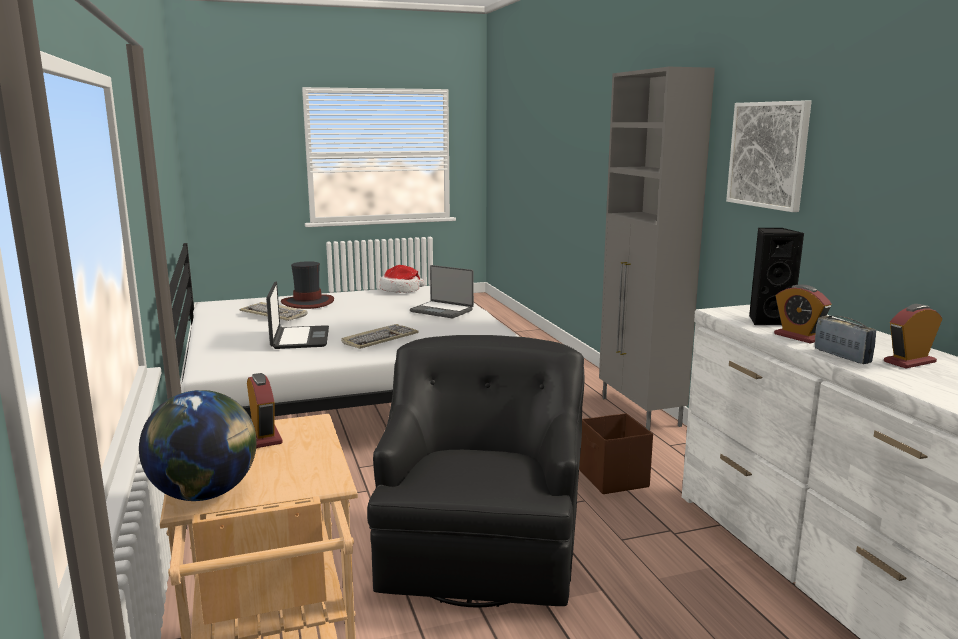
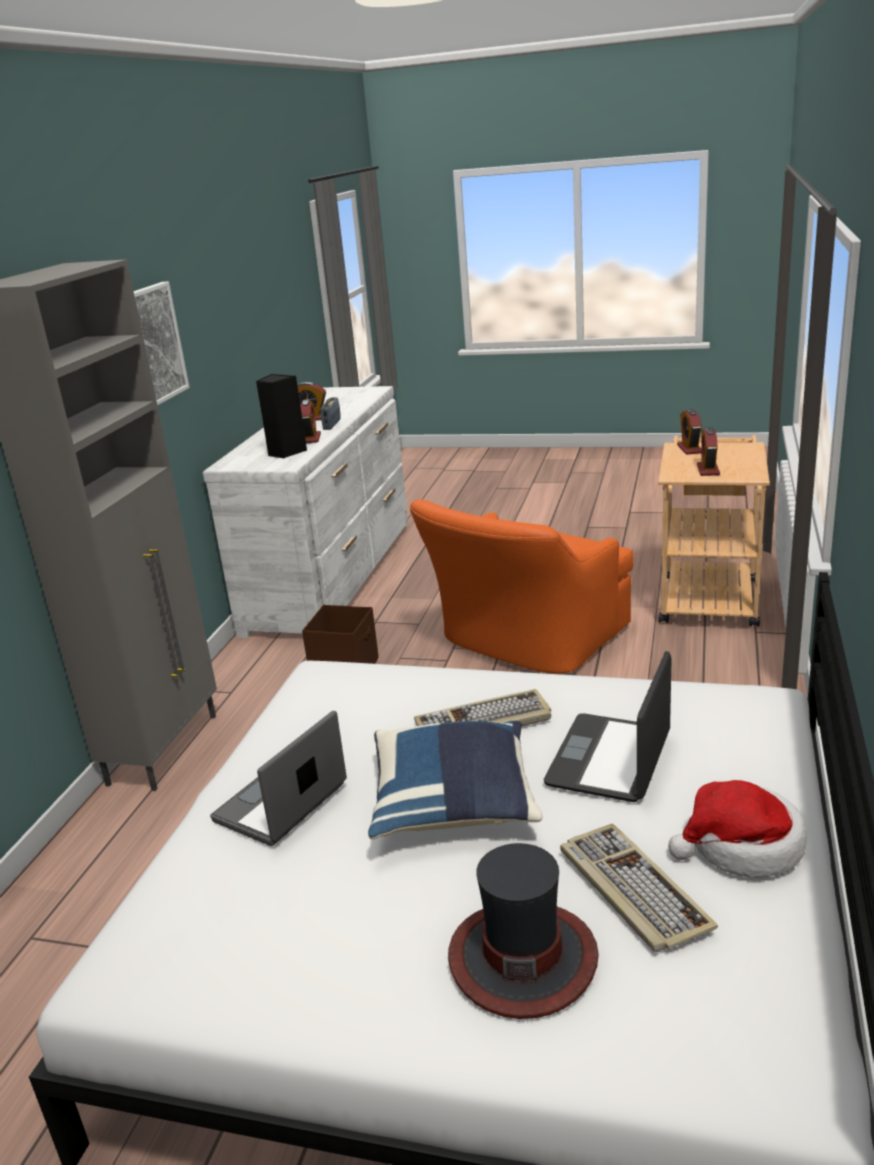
camera: 145 degrees left, 10 degrees up
globe [139,390,257,501] -> none
black armchair [367,335,585,607] -> orange armchair [410,499,634,673]
hat [380,265,424,293] -> hat moved to [668,780,807,878]
laptop [410,265,474,318] -> laptop turned 120 degrees counterclockwise [210,711,347,846]
none -> blue pillow [368,721,543,839]
none -> alarm clock [677,409,702,455]

